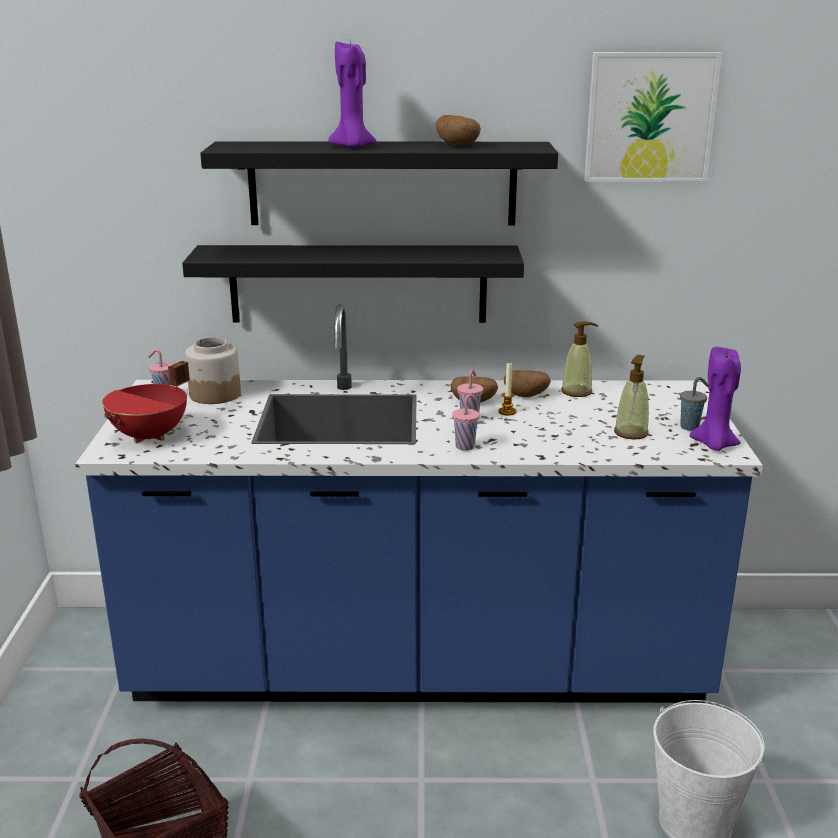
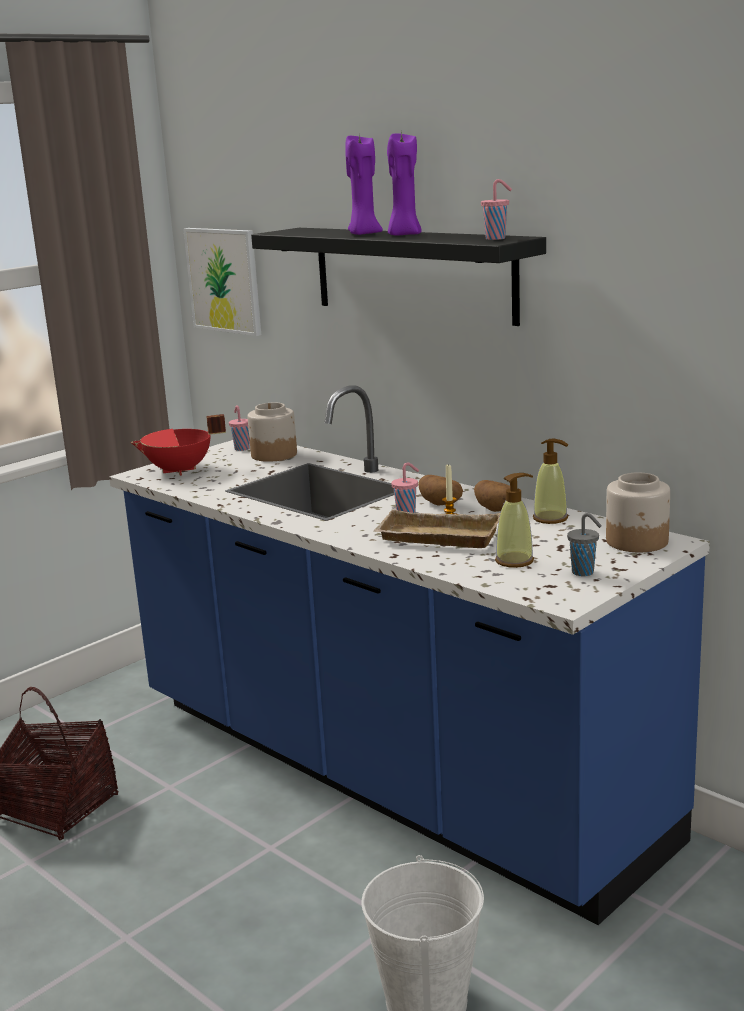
camera: 45 degrees right, 5 degrees down
black shelf [182,245,524,323] -> none
potato [436,115,481,146] -> none
pink cup [452,394,480,451] -> pink cup moved to [481,179,512,240]
picture [584,52,722,182] -> picture moved to [183,228,261,336]
purple candle [690,347,741,451] -> purple candle moved to [387,131,422,236]
none -> beige tray [373,509,500,548]
none -> jar [606,472,670,552]

